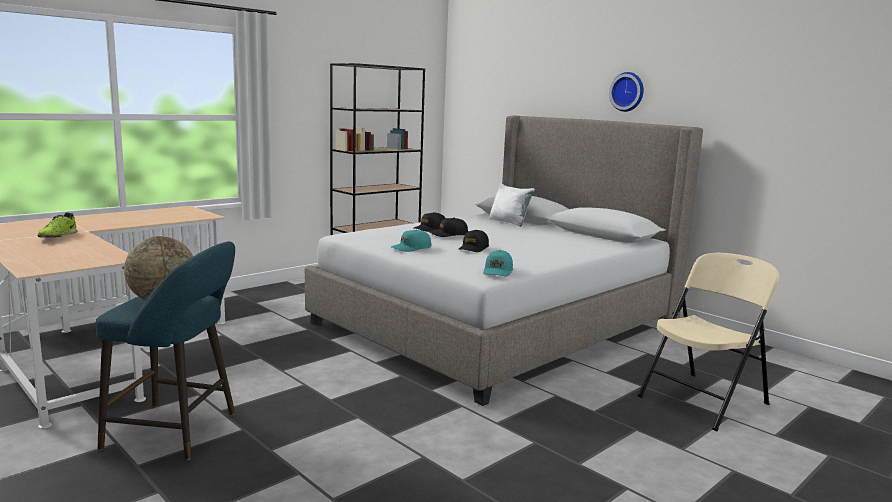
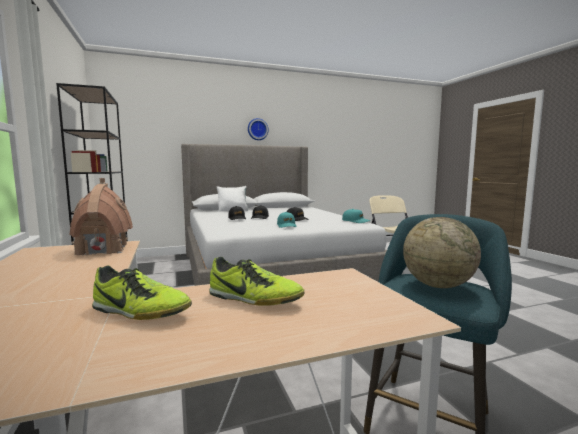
camera: 65 degrees left, 5 degrees down
none -> toy house [69,178,133,256]
none -> shoe [209,257,304,306]

